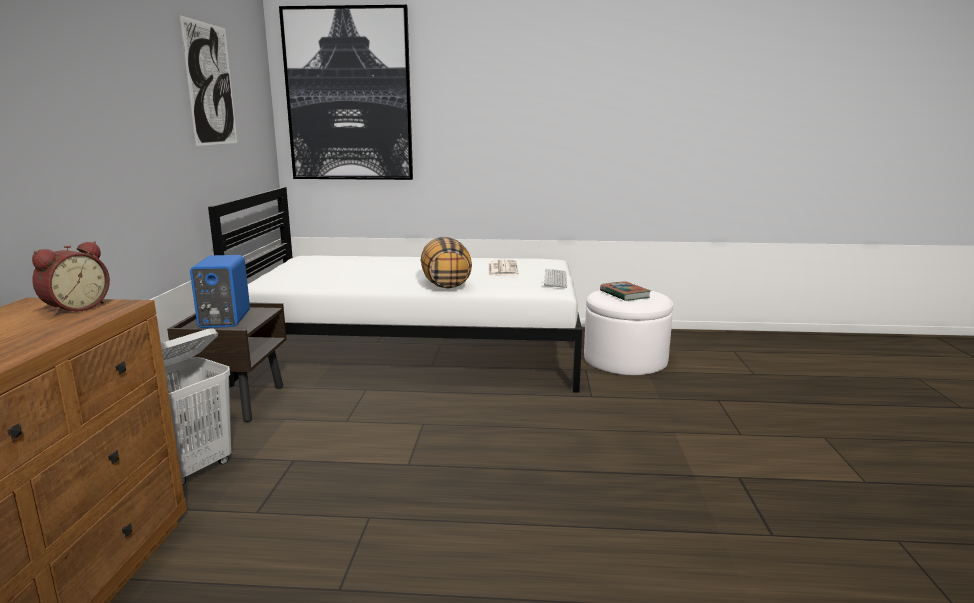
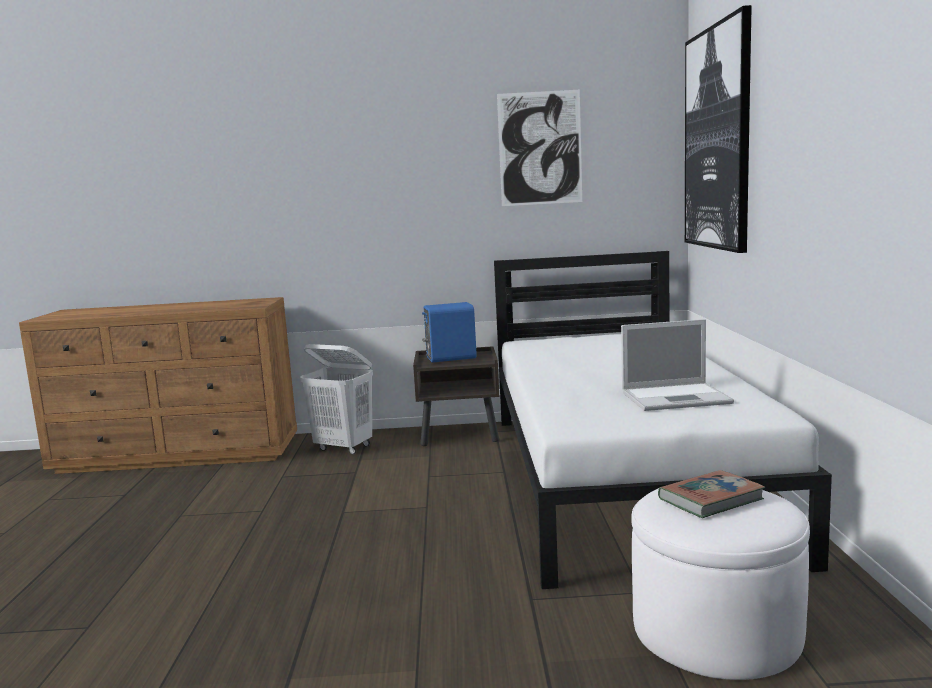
camera: 85 degrees right, 5 degrees down
alarm clock [32,241,110,316] -> none
pillow [421,237,472,289] -> none
newspaper [489,260,519,276] -> laptop [621,319,734,411]
keyboard [544,269,567,288] -> none

